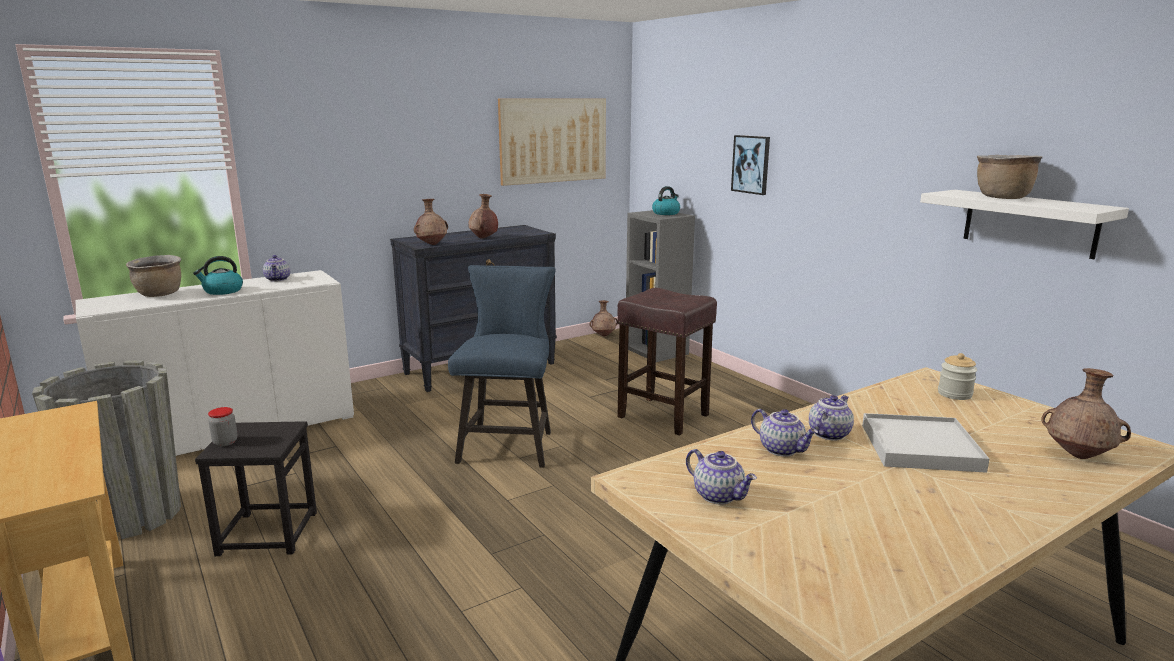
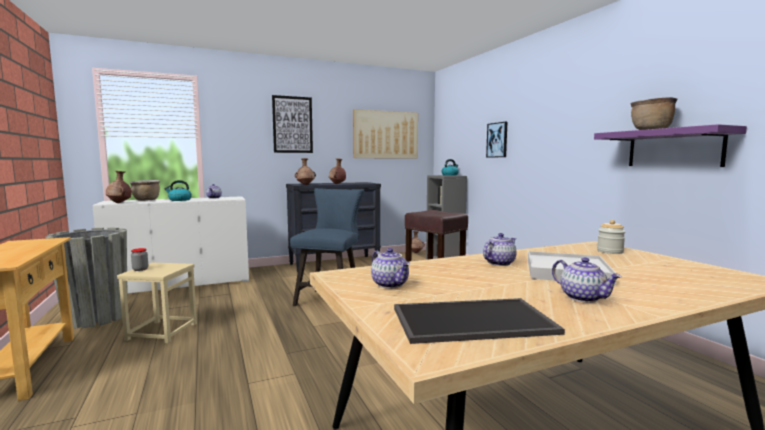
camera: 10 degrees right, 10 degrees down
black stool [195,421,317,556] -> beige stool [117,262,197,343]
teapot [751,409,818,457] -> teapot moved to [552,257,622,303]
white shelf [920,190,1129,259] -> purple shelf [594,124,747,167]
brown vase [1041,368,1131,459] -> brown vase moved to [106,171,131,203]
none -> picture [272,95,313,153]
none -> tray [394,298,565,344]

